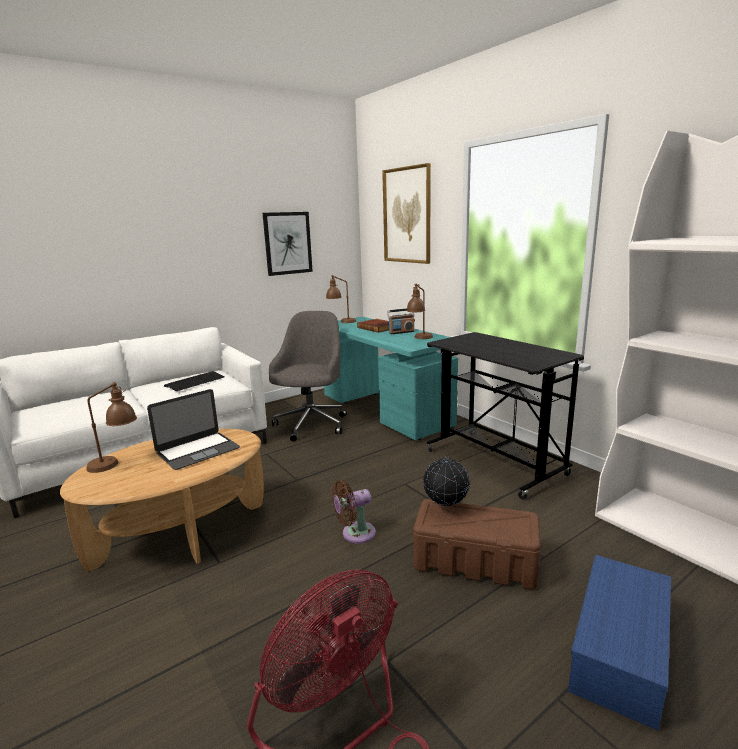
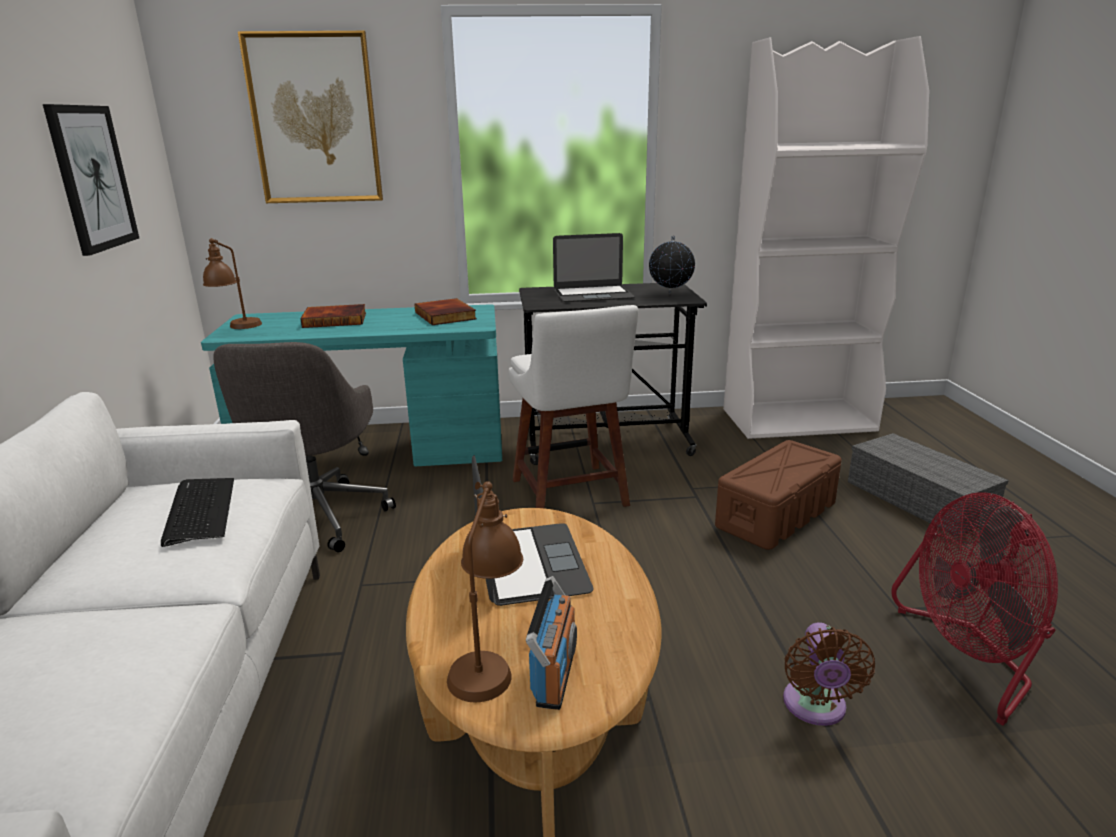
camera: 60 degrees left, 5 degrees up
grey office chair [269,311,347,442] -> grey office chair turned 135 degrees counterclockwise [213,342,396,553]
brown fan [331,480,376,544] -> brown fan moved to [783,622,875,726]
radio [387,309,415,334] -> radio moved to [526,576,577,710]
brown table lamp [407,284,433,339] -> book [414,298,477,325]
globe [423,456,470,508] -> globe moved to [649,236,695,294]
blue storage box [568,555,671,731] -> grey storage box [848,433,1009,536]
none -> white stool [508,305,639,508]
none -> laptop [553,233,635,302]

